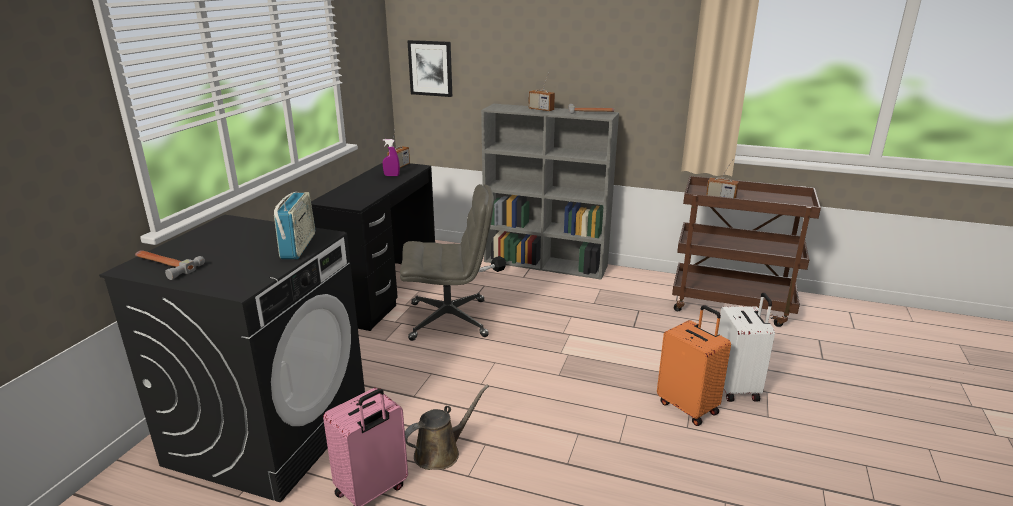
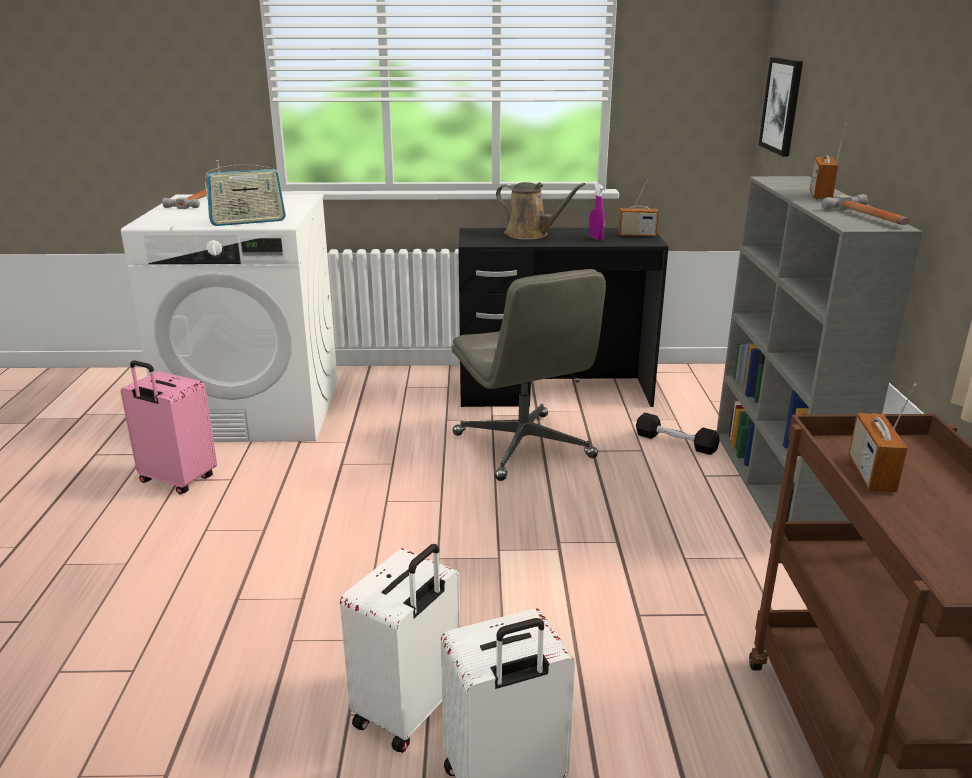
camera: 70 degrees right, 0 degrees up
black washing machine [99,215,365,502] -> white washing machine [121,194,338,442]
brown watering can [405,384,489,470] -> brown watering can moved to [496,182,585,240]
orange suitcase [657,305,731,426] -> white suitcase [340,544,460,753]

